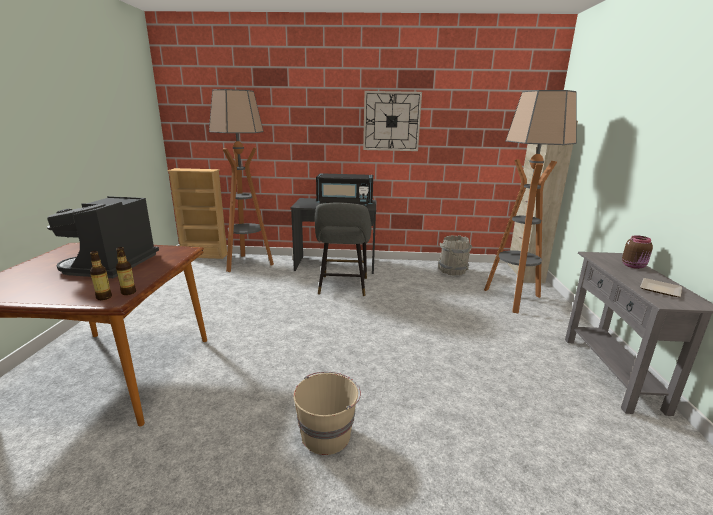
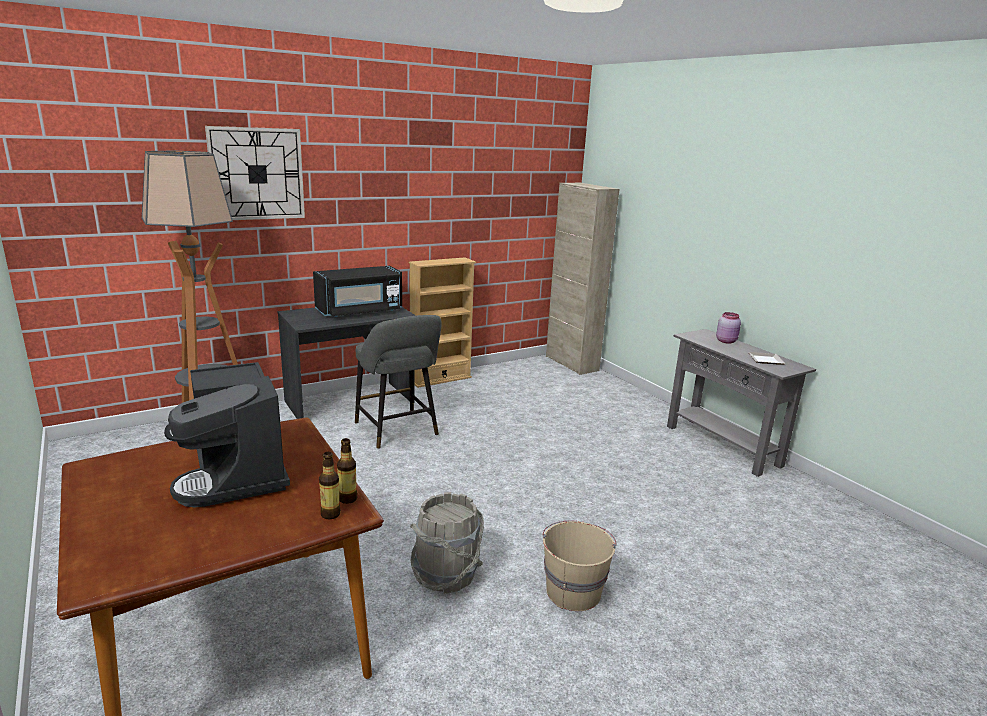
camera: 35 degrees left, 0 degrees up
beige bookcase [168,168,227,259] -> beige bookcase moved to [409,257,476,388]
wall clock [363,91,422,151] -> wall clock moved to [205,126,305,220]
grey bucket [438,235,472,276] -> grey bucket moved to [411,492,484,594]
floor lamp [484,90,577,313] -> none
brown jar [622,235,653,269] -> pink jar [716,312,741,344]

